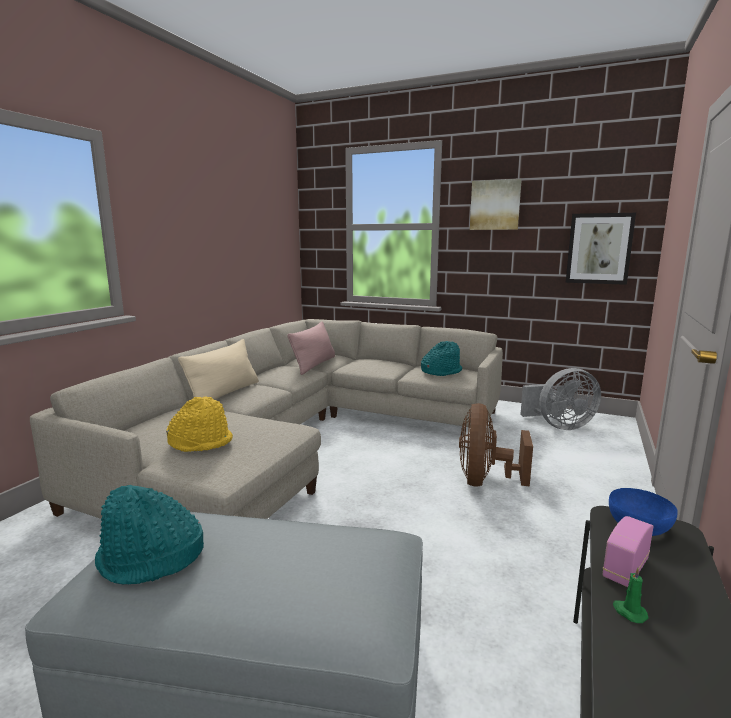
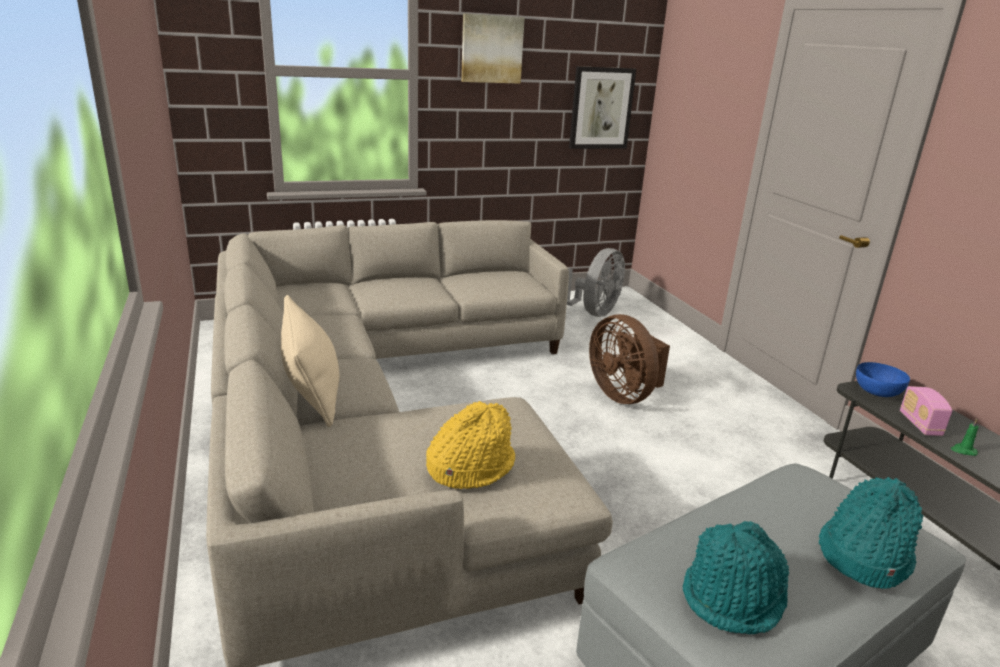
camera: 45 degrees left, 10 degrees up
pink pillow [287,321,335,375] -> none
turquoise hat [421,341,462,376] -> turquoise hat moved to [819,477,923,589]

